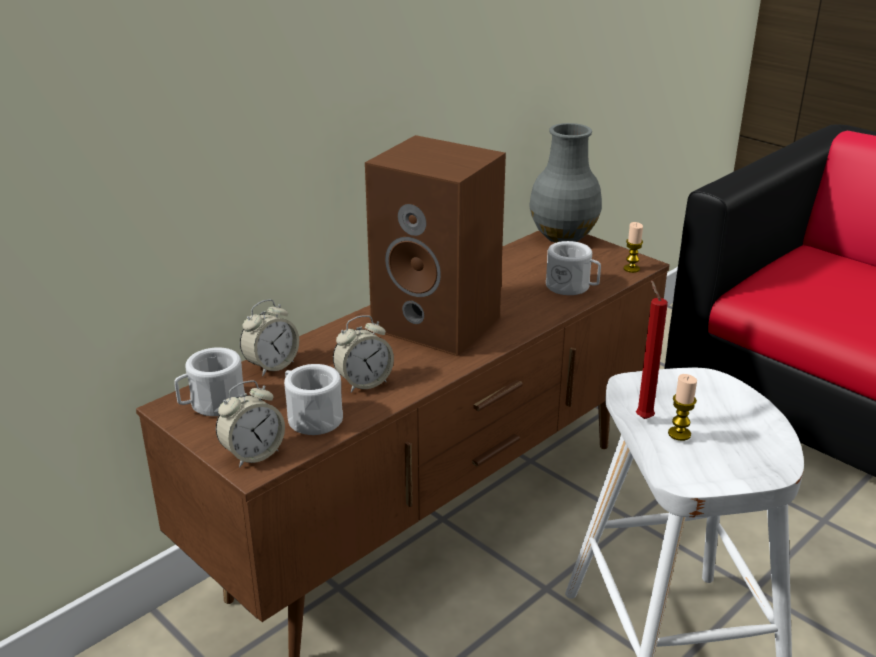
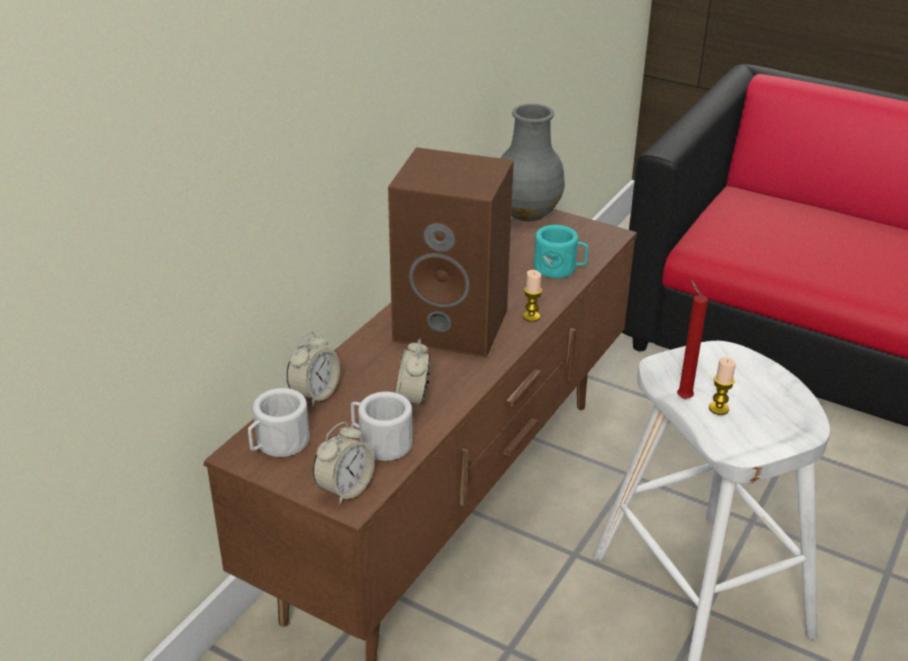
camera: 15 degrees left, 5 degrees up
alarm clock [333,315,394,393] -> alarm clock turned 135 degrees clockwise [396,338,430,405]
white mug [546,241,601,295] -> turquoise mug [534,225,588,278]
candle [624,222,643,273] -> candle moved to [523,270,542,322]

